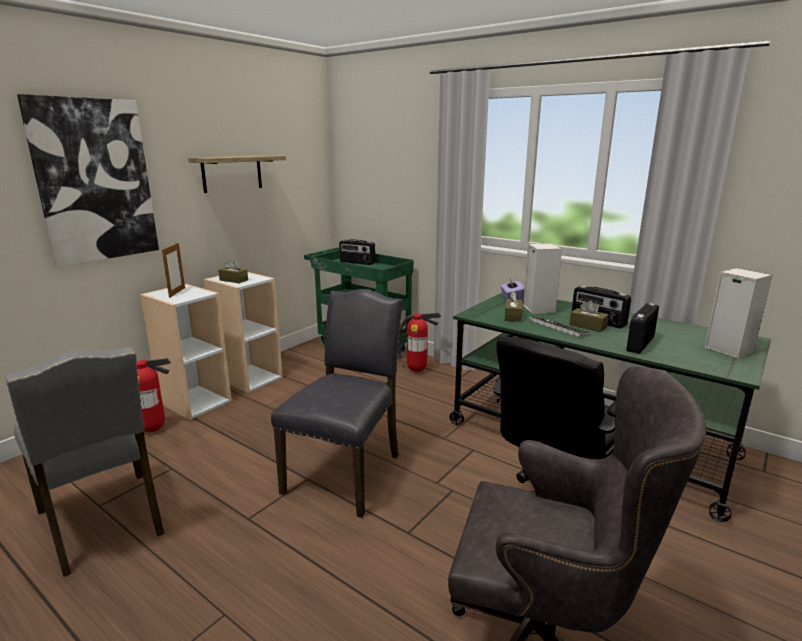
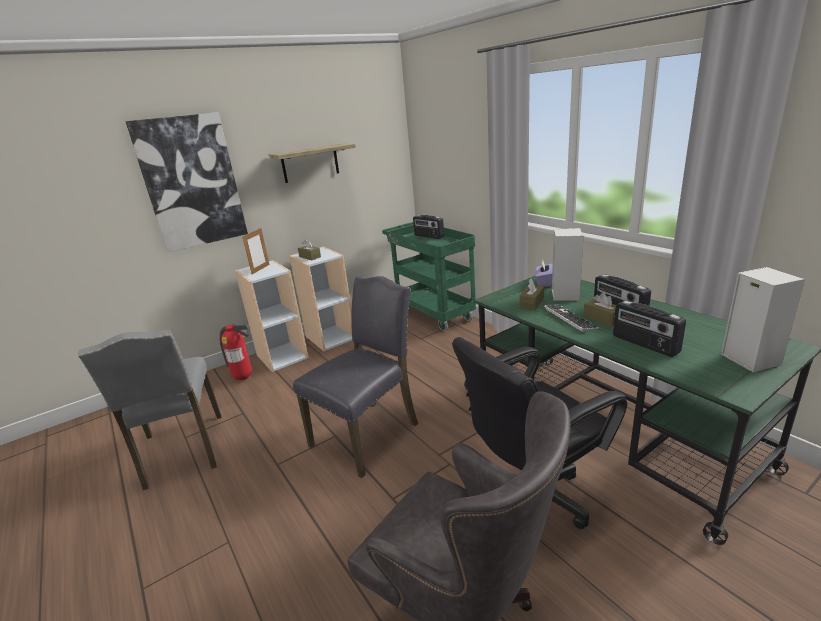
camera: 20 degrees right, 5 degrees up
fire extinguisher [398,313,441,372] -> none
radio [626,303,659,354] -> radio turned 90 degrees counterclockwise [613,300,686,357]

